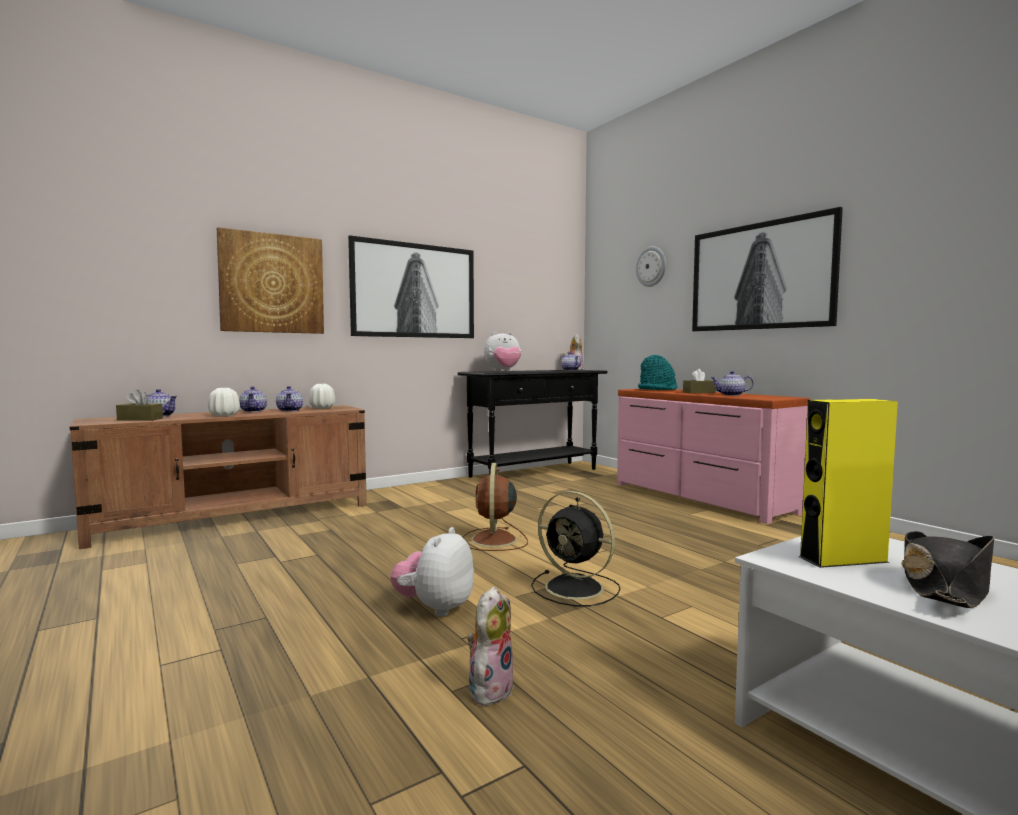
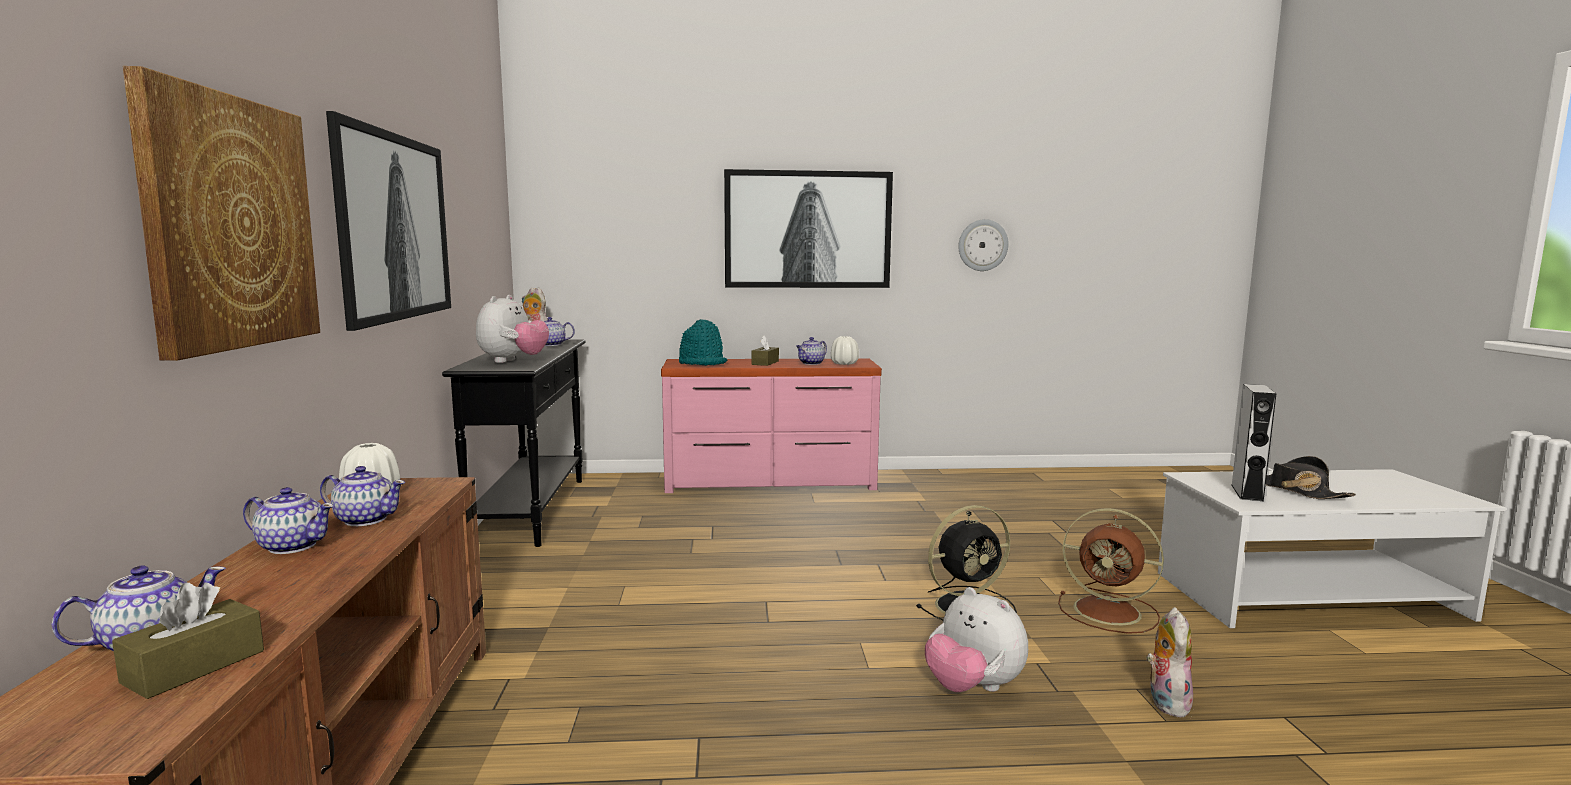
camera: 60 degrees left, 5 degrees up
white vase [208,388,240,416] -> white vase moved to [831,336,859,365]
brown fan [463,463,528,551] -> brown fan moved to [1058,508,1164,634]
plush toy [467,587,514,706] -> plush toy turned 45 degrees clockwise [1146,607,1193,717]
wall clock [636,246,666,287] -> wall clock moved to [958,219,1009,271]
yellow speaker [798,399,898,568] -> grey speaker [1231,384,1277,501]

